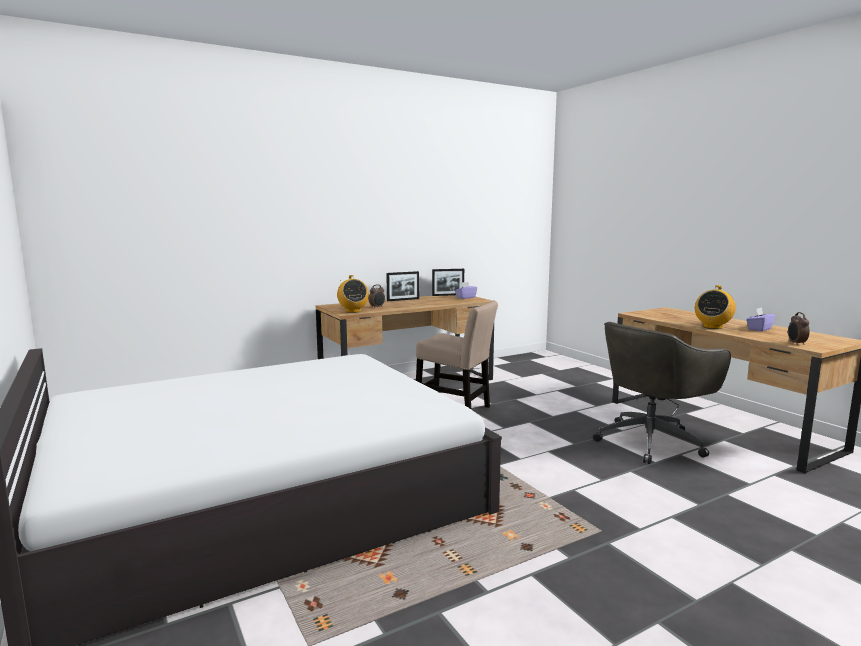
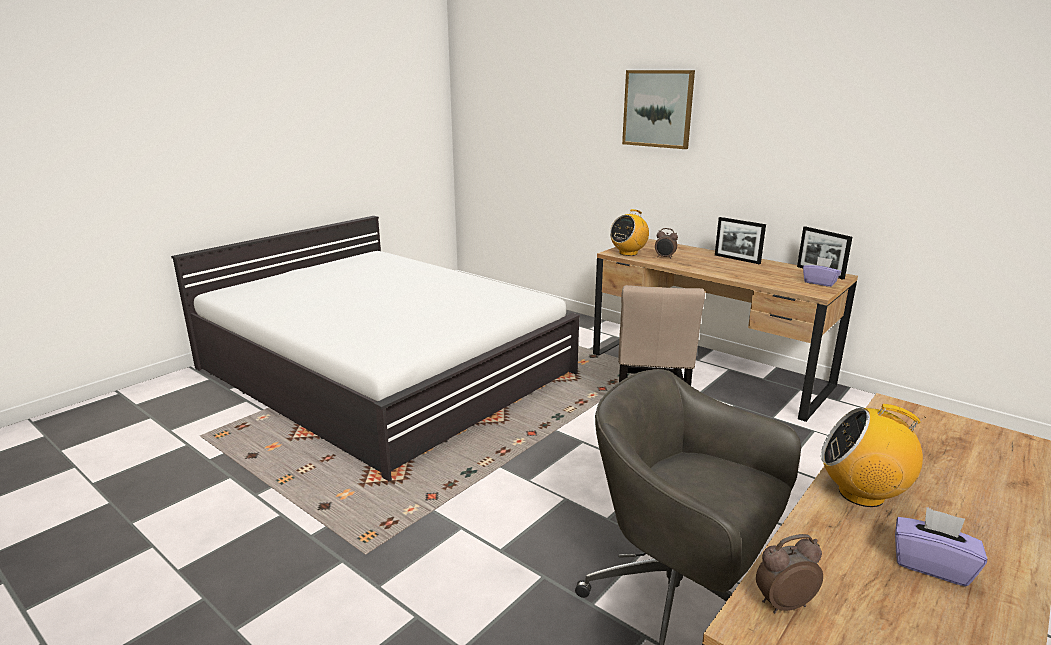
camera: 70 degrees right, 10 degrees up
none -> picture [622,70,695,149]

